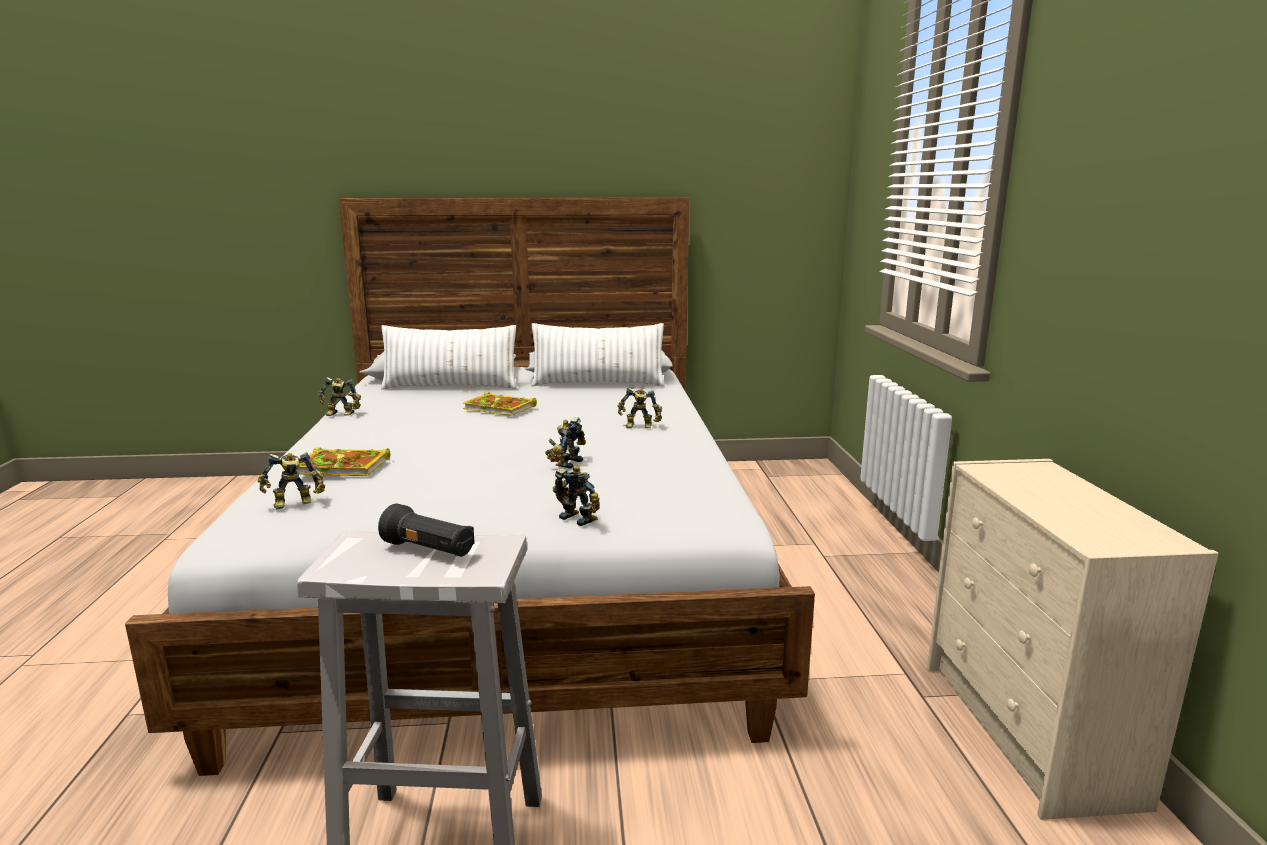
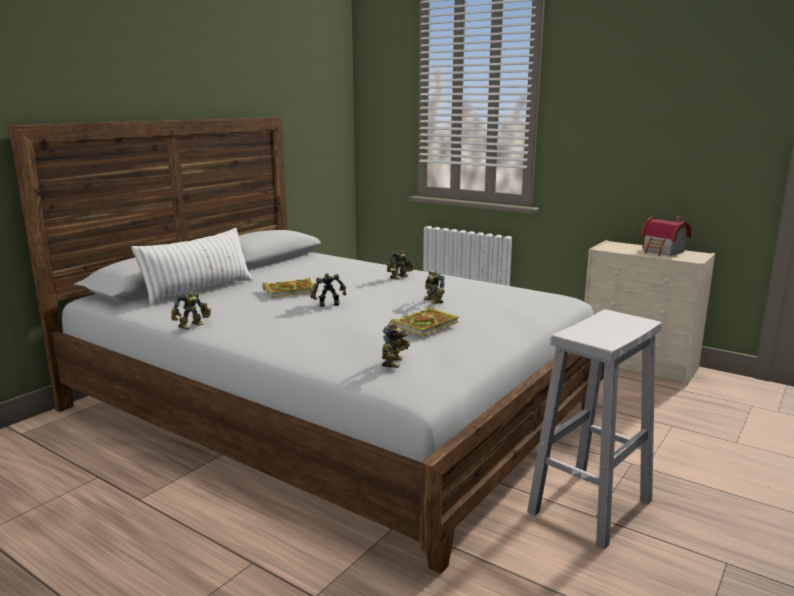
camera: 50 degrees left, 0 degrees up
book [296,447,390,476] -> book moved to [390,306,459,336]
black flashlight [378,503,475,557] -> none
white pillow [532,323,665,387] -> none
toy robot [553,466,600,526] -> toy robot moved to [310,273,346,307]
none -> toy house [641,216,691,256]

